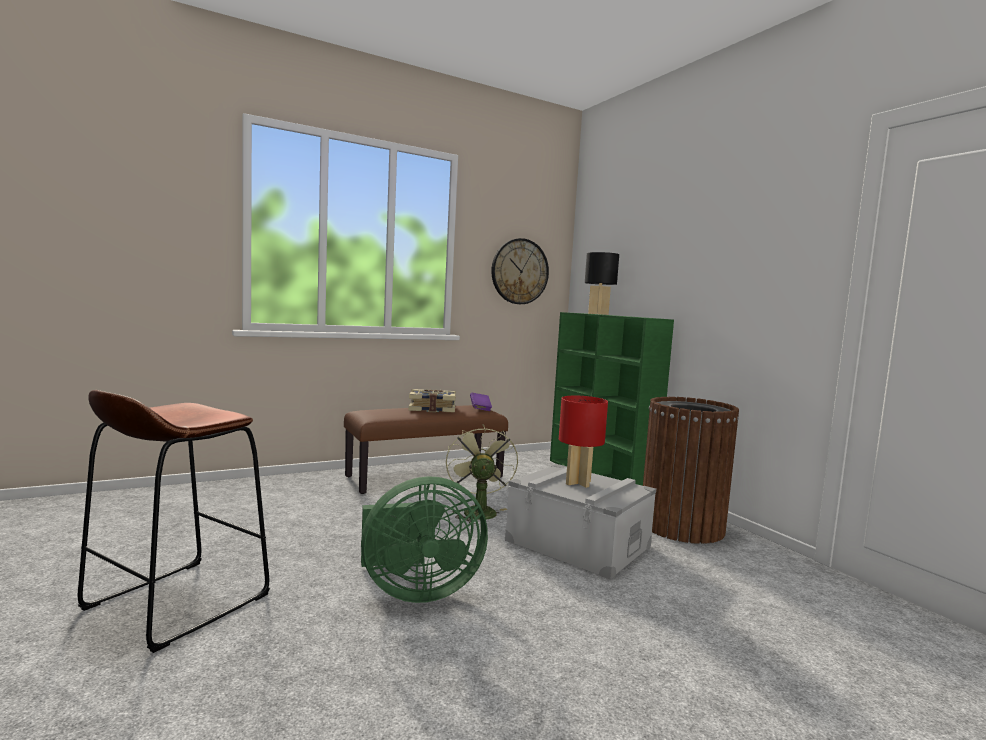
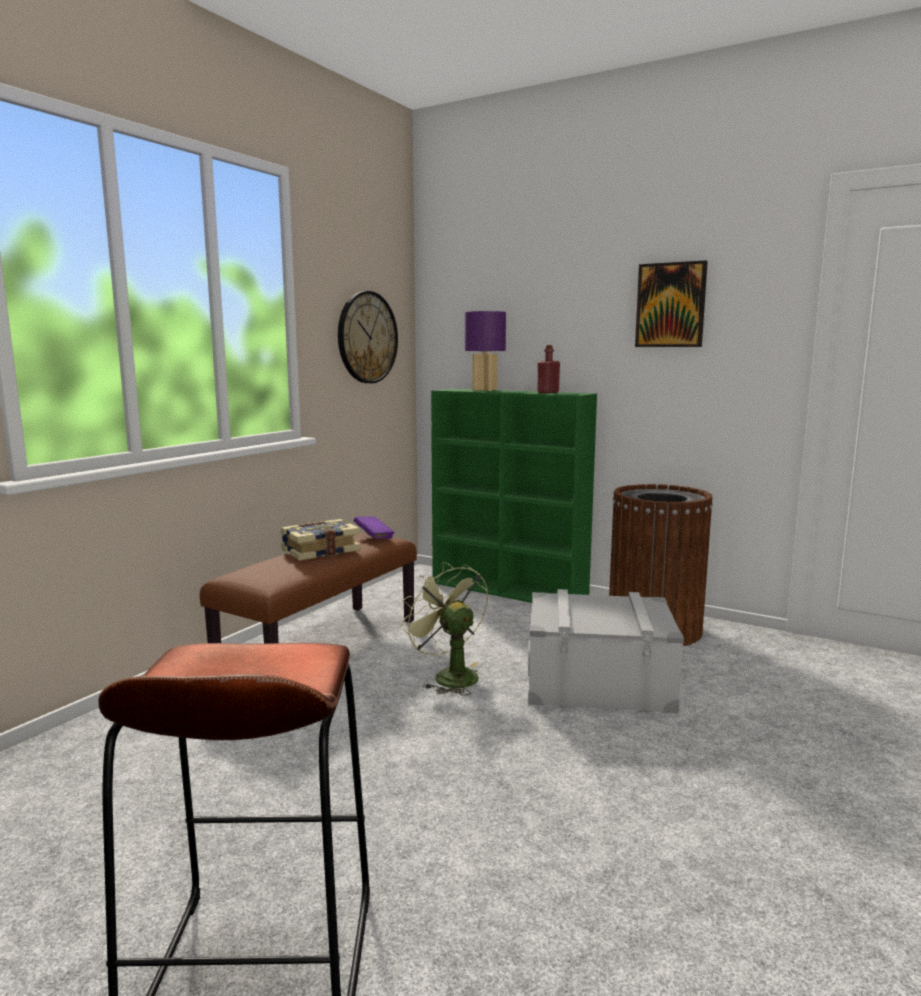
camera: 30 degrees left, 5 degrees up
green fan [361,476,488,603] -> none
red table lamp [559,396,608,488] -> none
black table lamp [585,252,619,315] -> purple table lamp [465,311,506,391]
none -> red bottle [537,345,560,393]
none -> picture [635,260,708,347]

